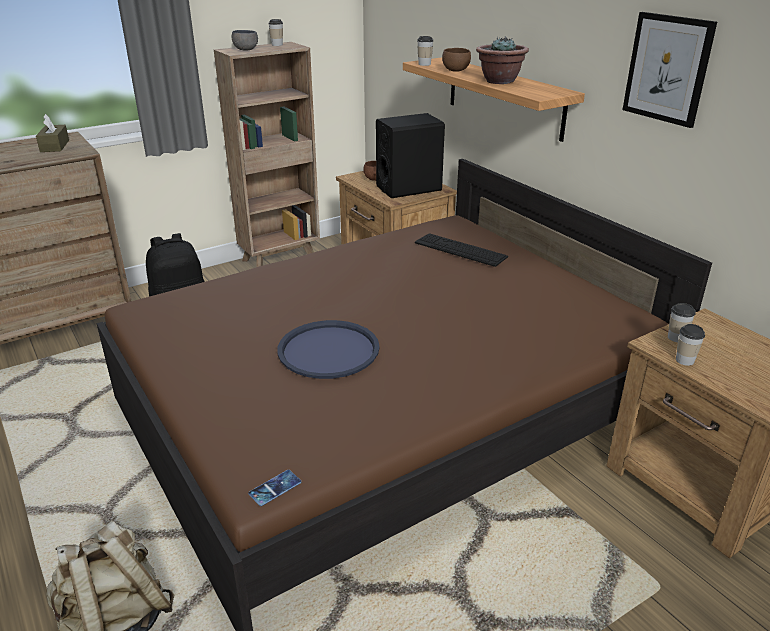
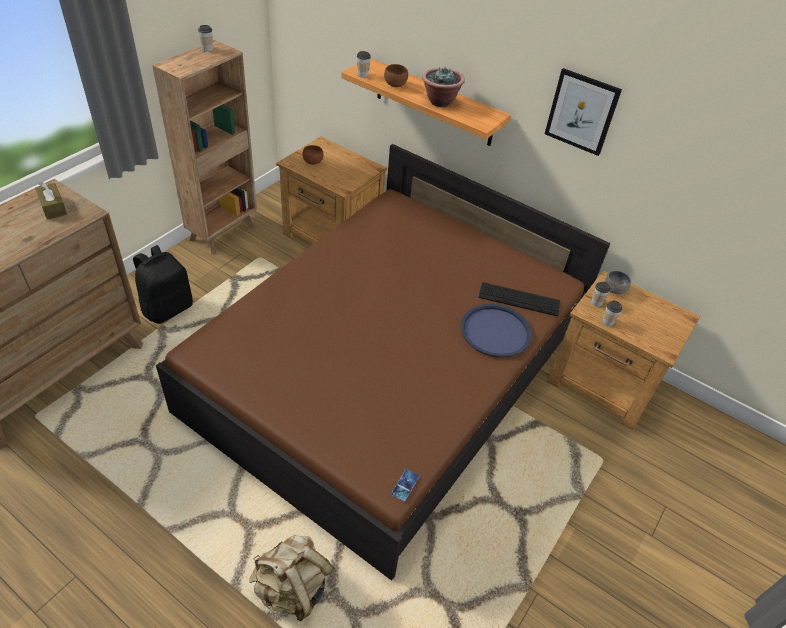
camera: 25 degrees left, 15 degrees up
grey bowl [232,30,258,51] -> grey bowl moved to [605,271,631,294]
blue tray [278,320,380,379] -> blue tray moved to [461,304,532,358]
black speaker [376,113,445,198] -> none
keyboard [415,234,508,267] -> keyboard moved to [478,282,560,316]

